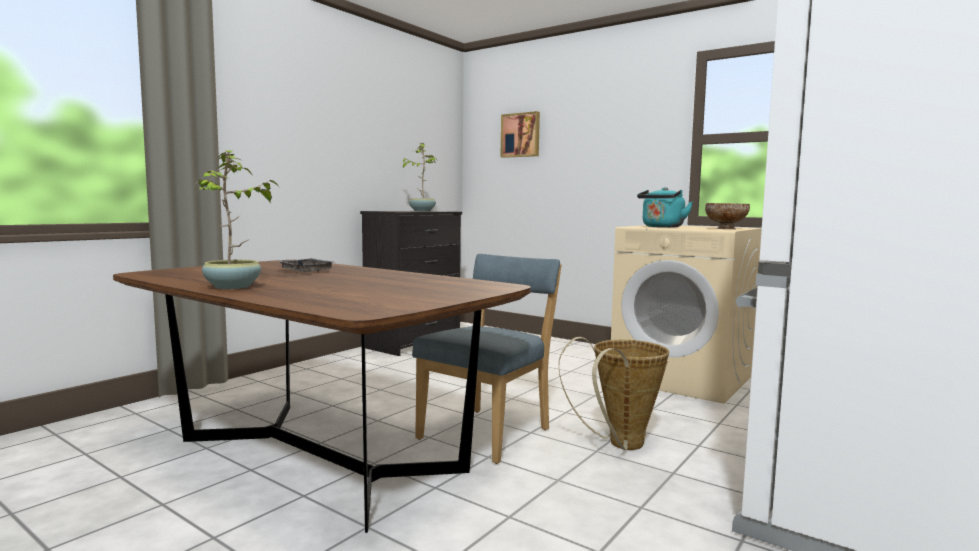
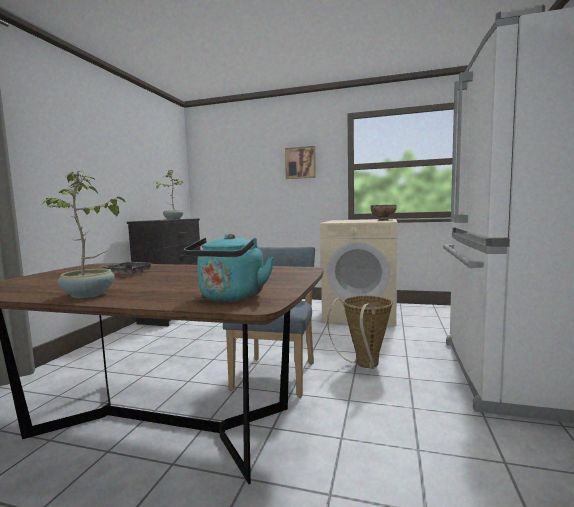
camera: 20 degrees left, 0 degrees up
picture [501,111,540,158] -> picture moved to [285,146,316,179]
turquoise kettle [637,187,693,228] -> turquoise kettle moved to [184,234,274,301]

